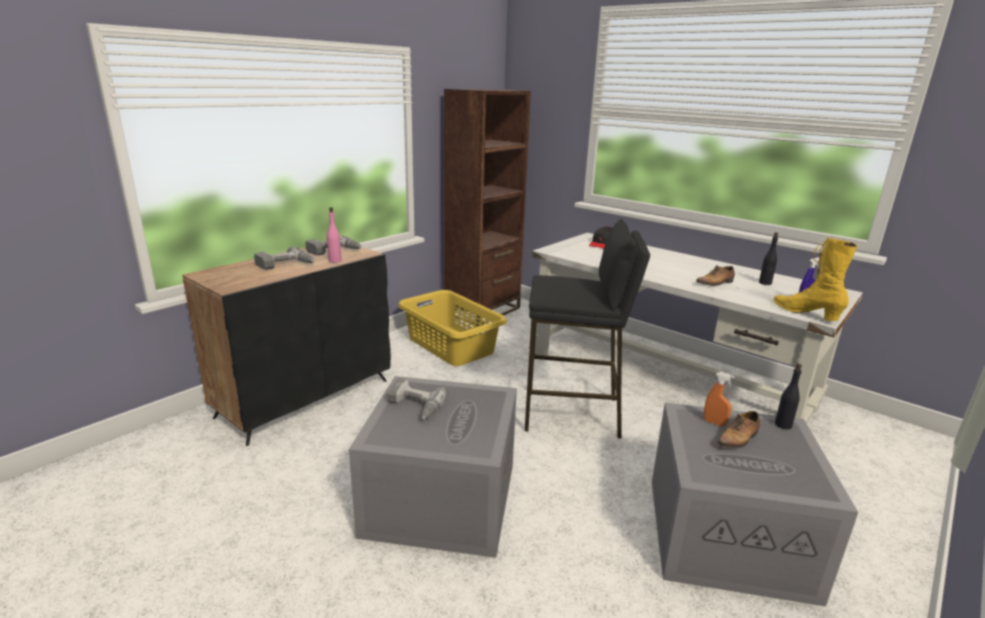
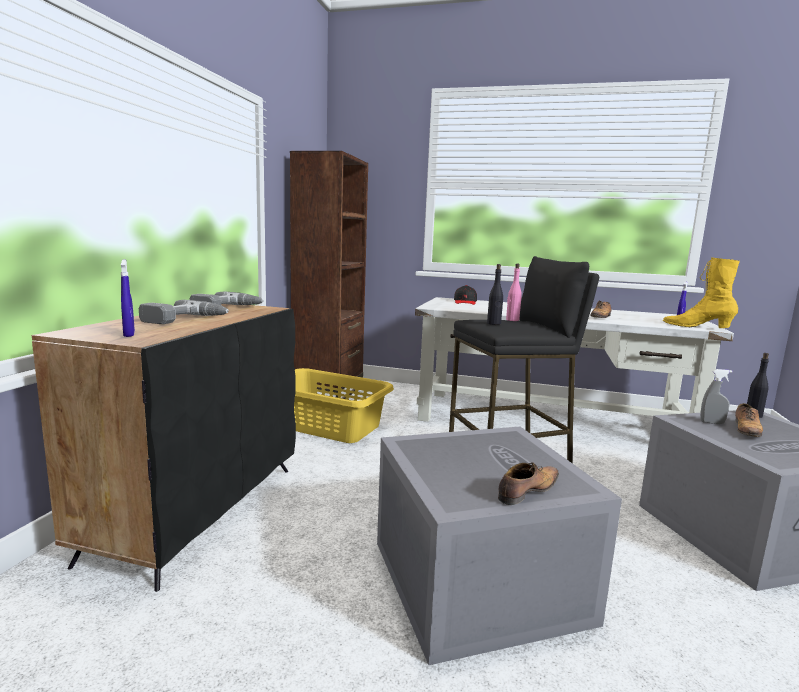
camera: 25 degrees left, 10 degrees down
pink bottle [327,207,342,263] -> pink bottle moved to [506,264,522,321]
power drill [387,378,448,419] -> none
orange spray bottle [704,372,735,426] -> grey spray bottle [700,369,733,424]
black bottle [759,233,778,285] -> black bottle moved to [487,264,503,325]
none -> blue spray bottle [121,259,135,337]
none -> shoe [498,462,559,505]

